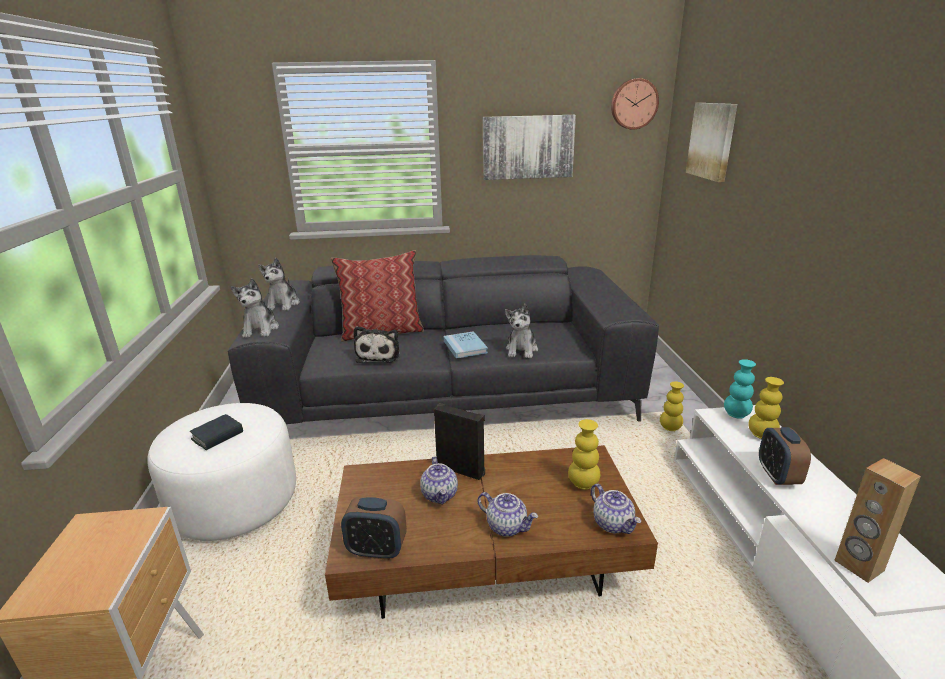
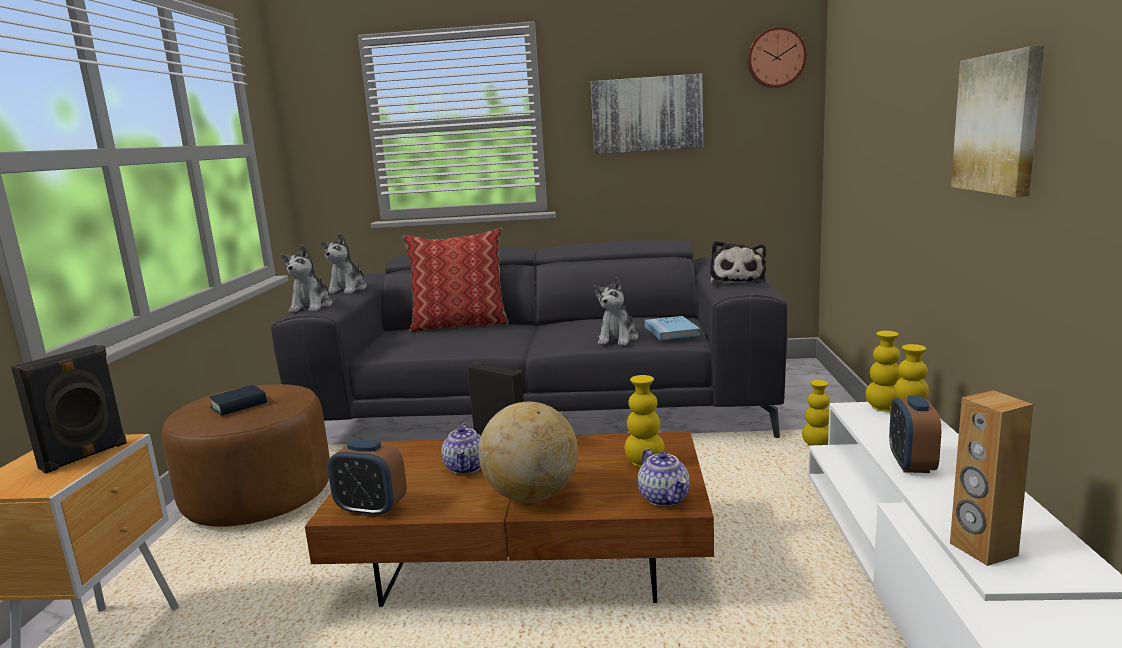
camera: 10 degrees right, 10 degrees down
white ottoman [147,403,296,541] -> brown ottoman [162,384,330,527]
plush toy [354,326,399,363] -> plush toy moved to [710,241,766,284]
blue book [444,331,488,359] -> blue book moved to [645,316,700,340]
teapot [477,492,538,537] -> globe [479,402,578,502]
picture [686,103,737,182] -> picture moved to [951,45,1044,197]
turquoise vase [724,359,756,419] -> yellow vase [865,331,901,412]
none -> black speaker [11,345,127,474]

